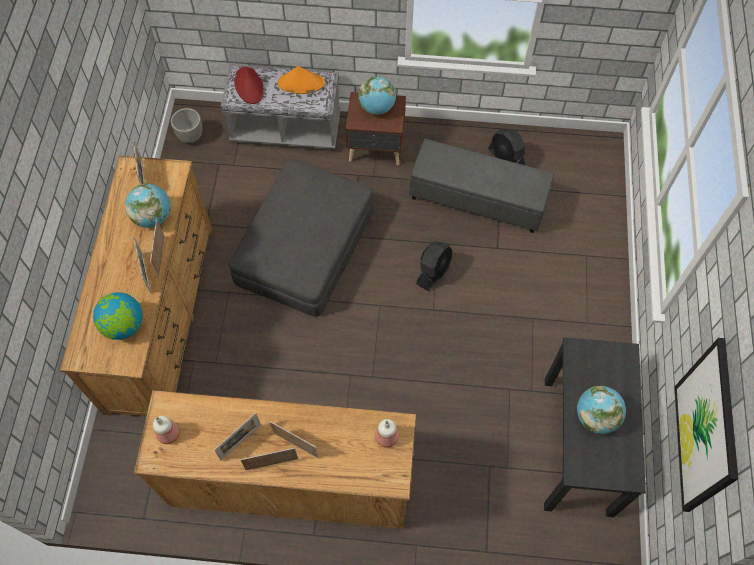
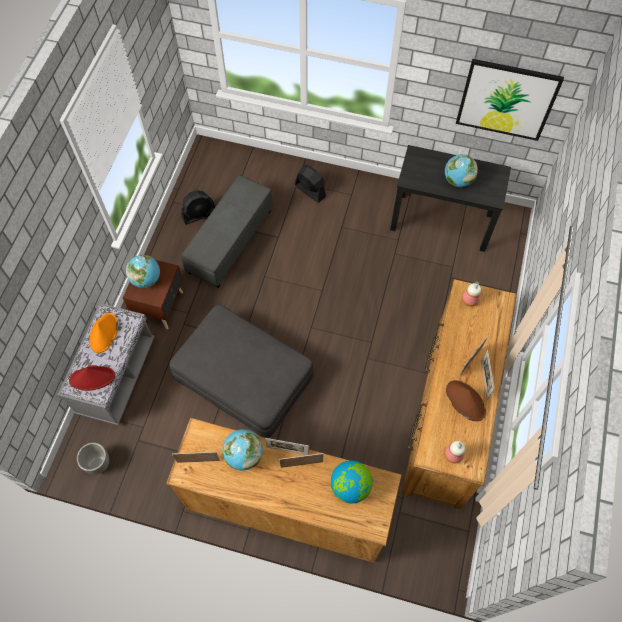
camera: 80 degrees left, 0 degrees up
picture frame [214,413,261,461] -> brown hat [446,380,486,421]
black fan [416,241,452,291] -> black fan moved to [295,165,326,203]

